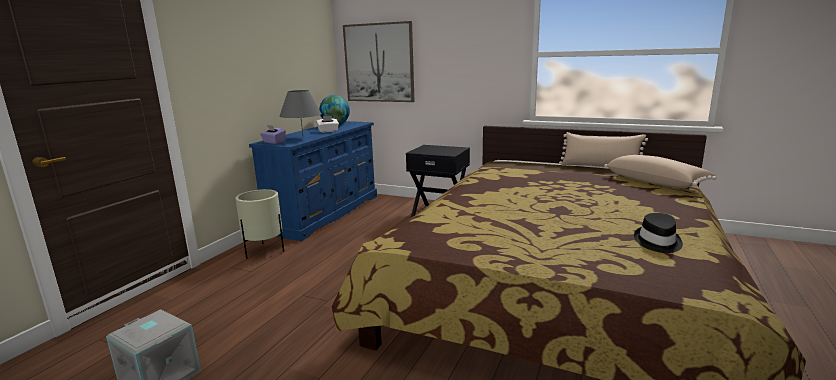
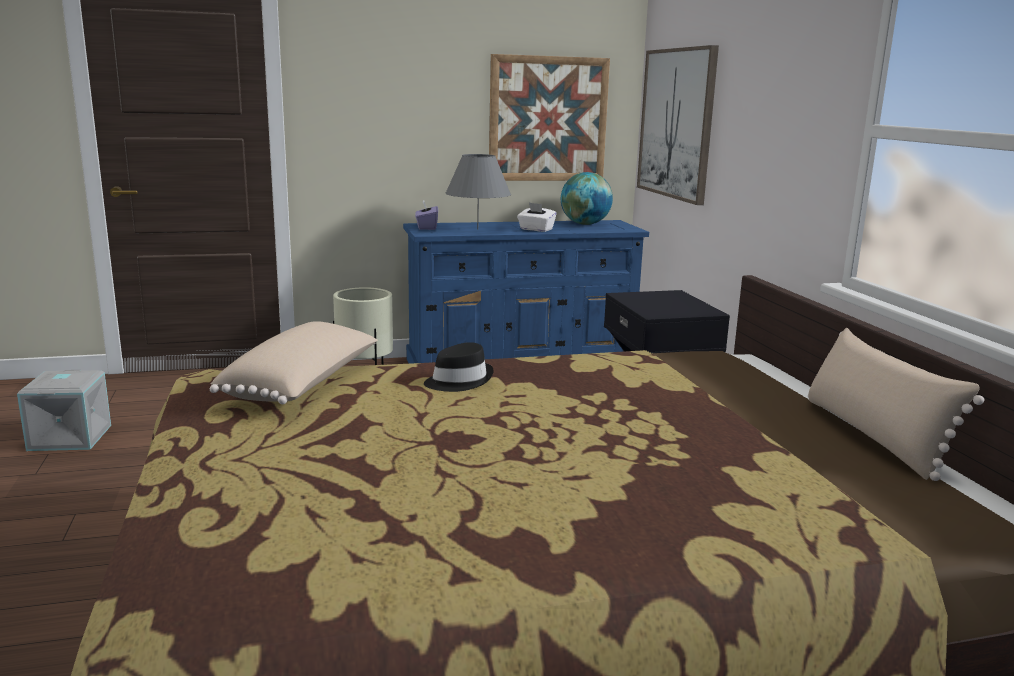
camera: 50 degrees right, 0 degrees up
beige pillow [604,155,717,188] -> beige pillow moved to [210,321,378,404]
black hat [634,213,683,253] -> black hat moved to [424,342,494,392]
none -> picture [489,54,610,181]

